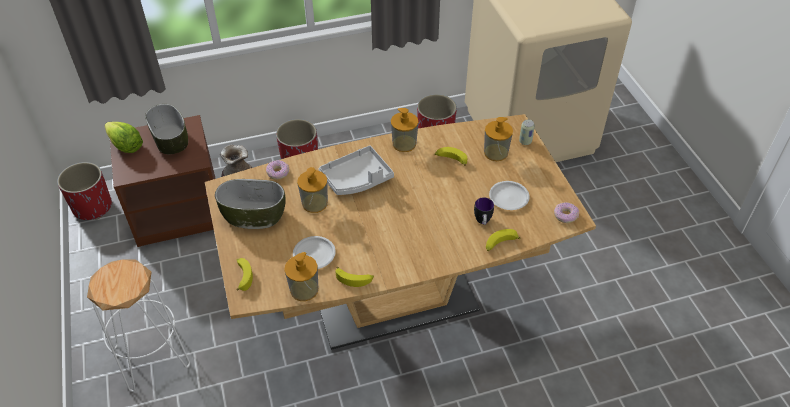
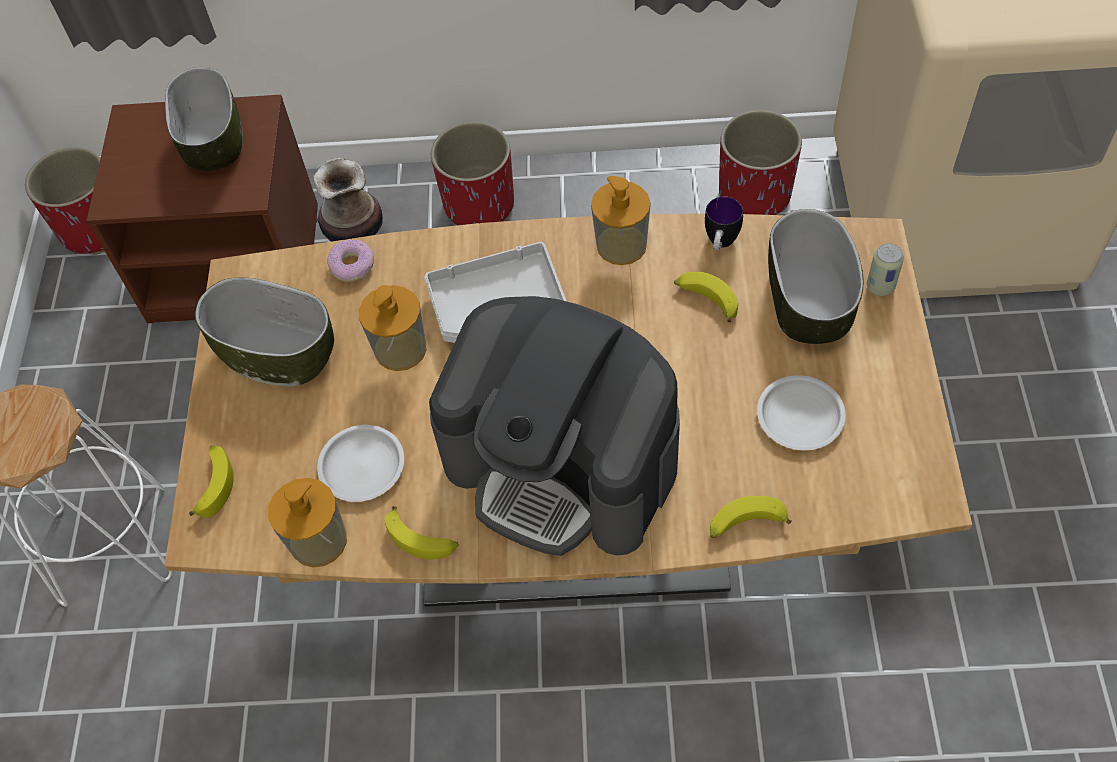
camera: 20 degrees right, 10 degrees up
lettuce [105,122,143,153] -> none
mug [474,197,494,225] -> mug moved to [705,197,743,250]
soap dispenser [484,117,513,161] -> bowl [768,209,864,344]
donut [554,202,579,223] -> none
none -> coffee machine [429,296,680,556]

